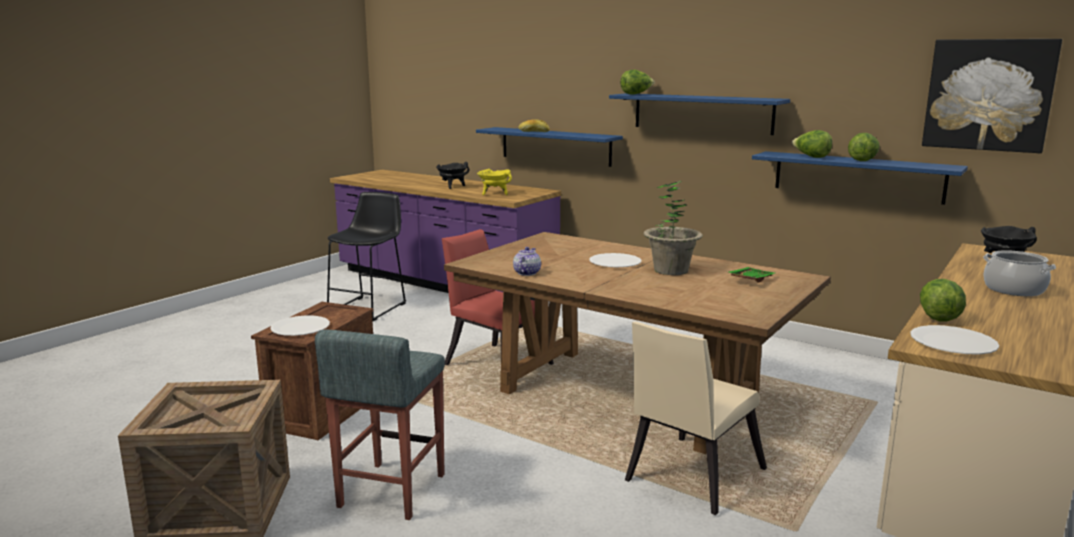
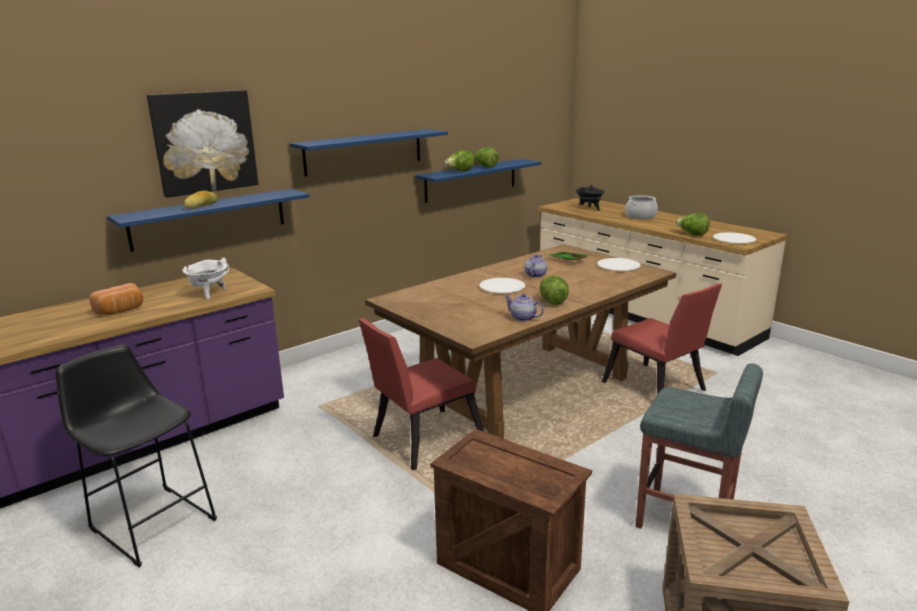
camera: 75 degrees left, 5 degrees up
white plate [270,315,330,336] -> white plate moved to [597,258,640,271]
black cooking pot [436,162,469,189] -> bread [89,283,143,315]
yellow cooking pot [477,169,512,195] -> white cooking pot [182,258,229,299]
lettuce [620,70,655,95] -> lettuce moved to [540,276,569,305]
beige chair [625,321,767,515] -> red chair [602,283,722,394]
potted plant [644,180,703,275] -> teapot [525,254,547,278]
picture [922,39,1062,153] -> picture moved to [147,90,258,198]

